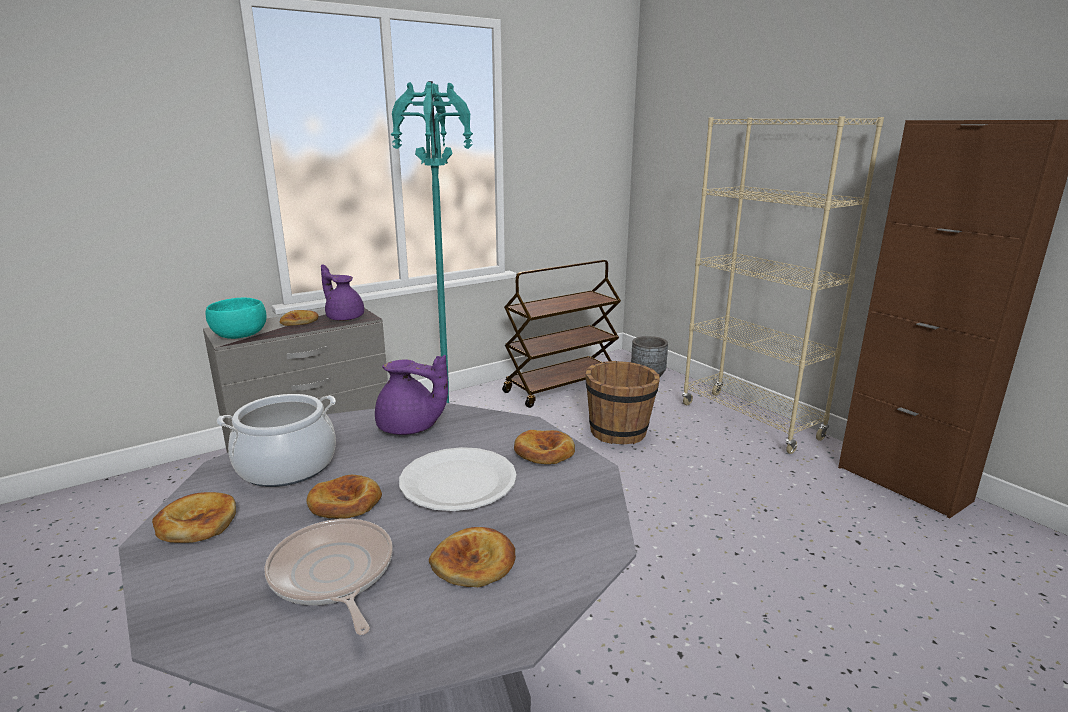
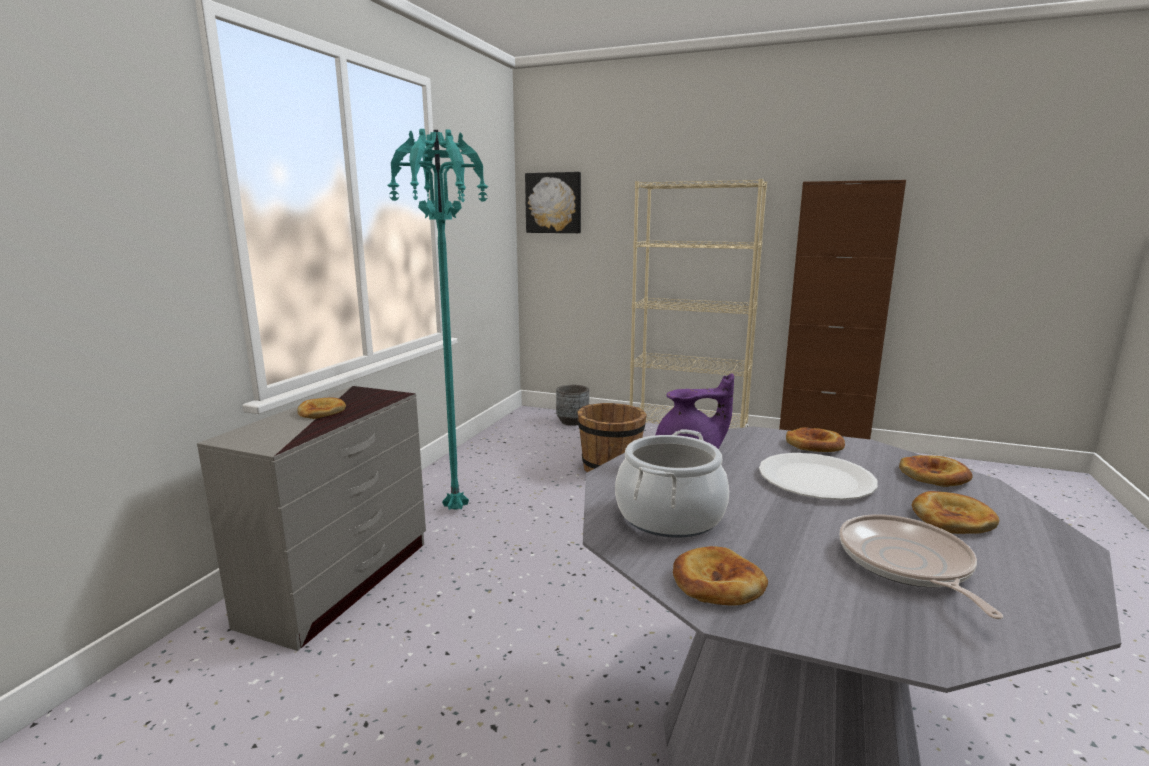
camera: 35 degrees left, 5 degrees down
turquoise bowl [205,298,266,339] -> none
frying pan [264,519,393,635] -> frying pan turned 60 degrees clockwise [840,514,1003,619]
bread [306,475,382,519] -> bread moved to [899,455,973,487]
purple teapot [321,265,364,321] -> none
brown cart [502,260,621,408] -> none
none -> picture [525,172,581,233]

